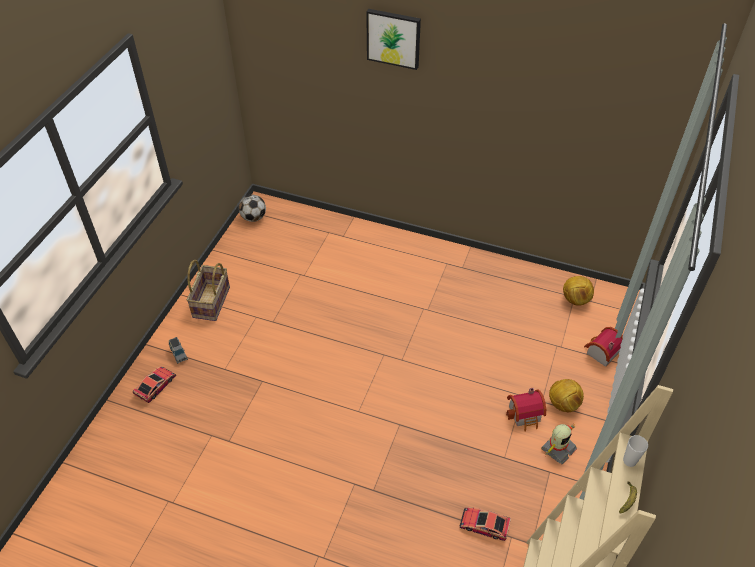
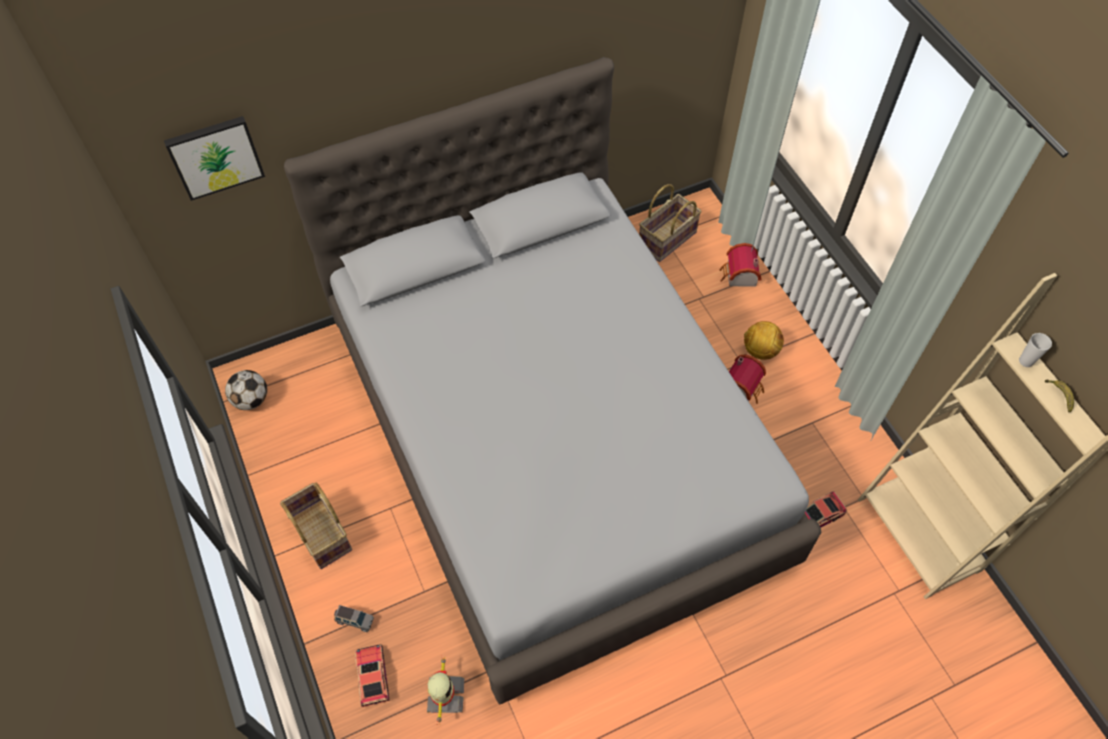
camera: 45 degrees left, 10 degrees up
picture [366,9,421,70] -> picture moved to [164,116,265,201]
toy robot [541,424,577,464] -> toy robot moved to [427,655,464,725]
football [563,276,594,306] -> basket [639,184,702,262]
none -> grey bed [284,57,821,704]

